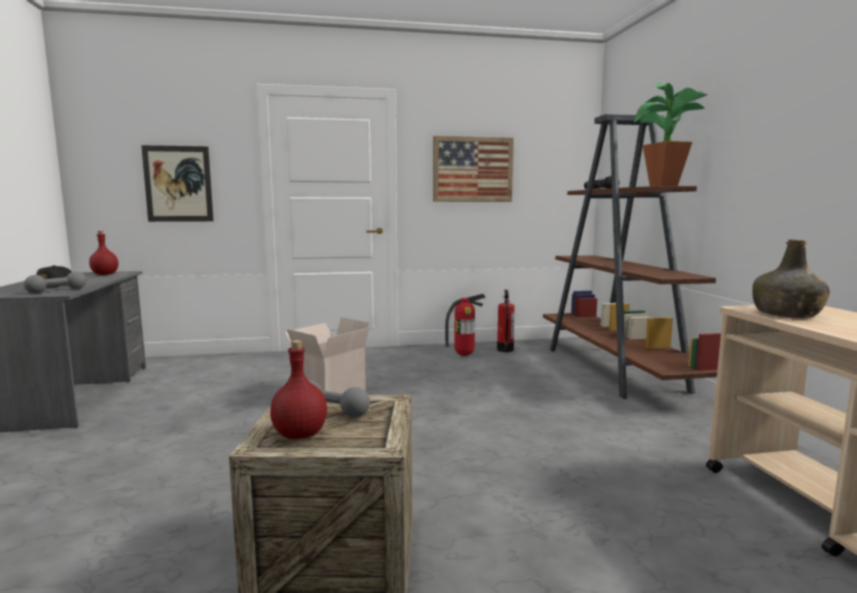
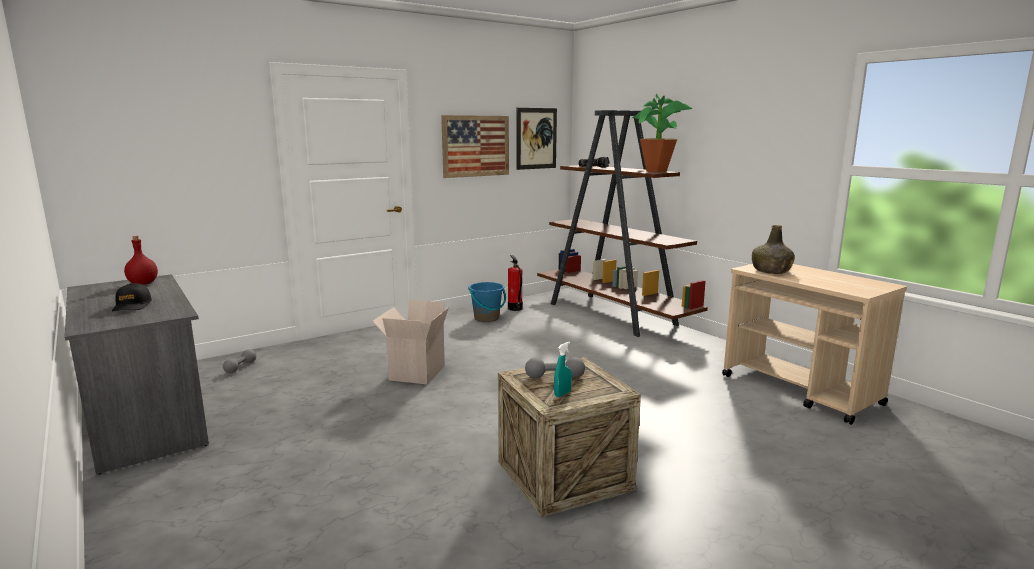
camera: 25 degrees left, 5 degrees up
grey dumbbell [24,272,87,293] -> grey dumbbell moved to [223,349,256,373]
picture [141,145,214,222] -> picture moved to [516,108,557,170]
red bottle [270,340,327,439] -> turquoise spray bottle [554,342,572,397]
fire extinguisher [445,294,486,356] -> blue bucket [468,282,506,322]

